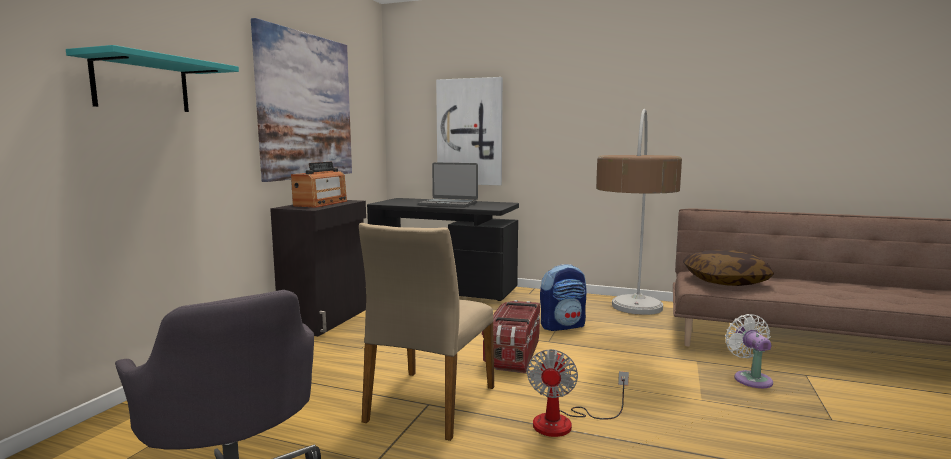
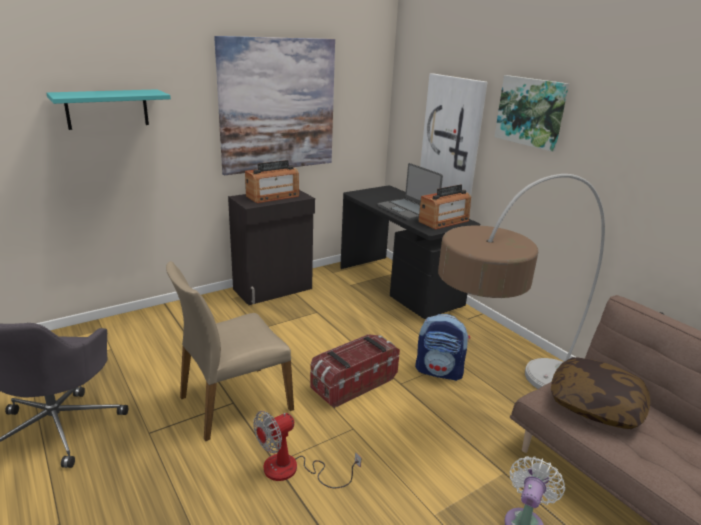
camera: 35 degrees right, 15 degrees up
none -> radio [418,185,471,230]
none -> picture [494,75,569,152]

